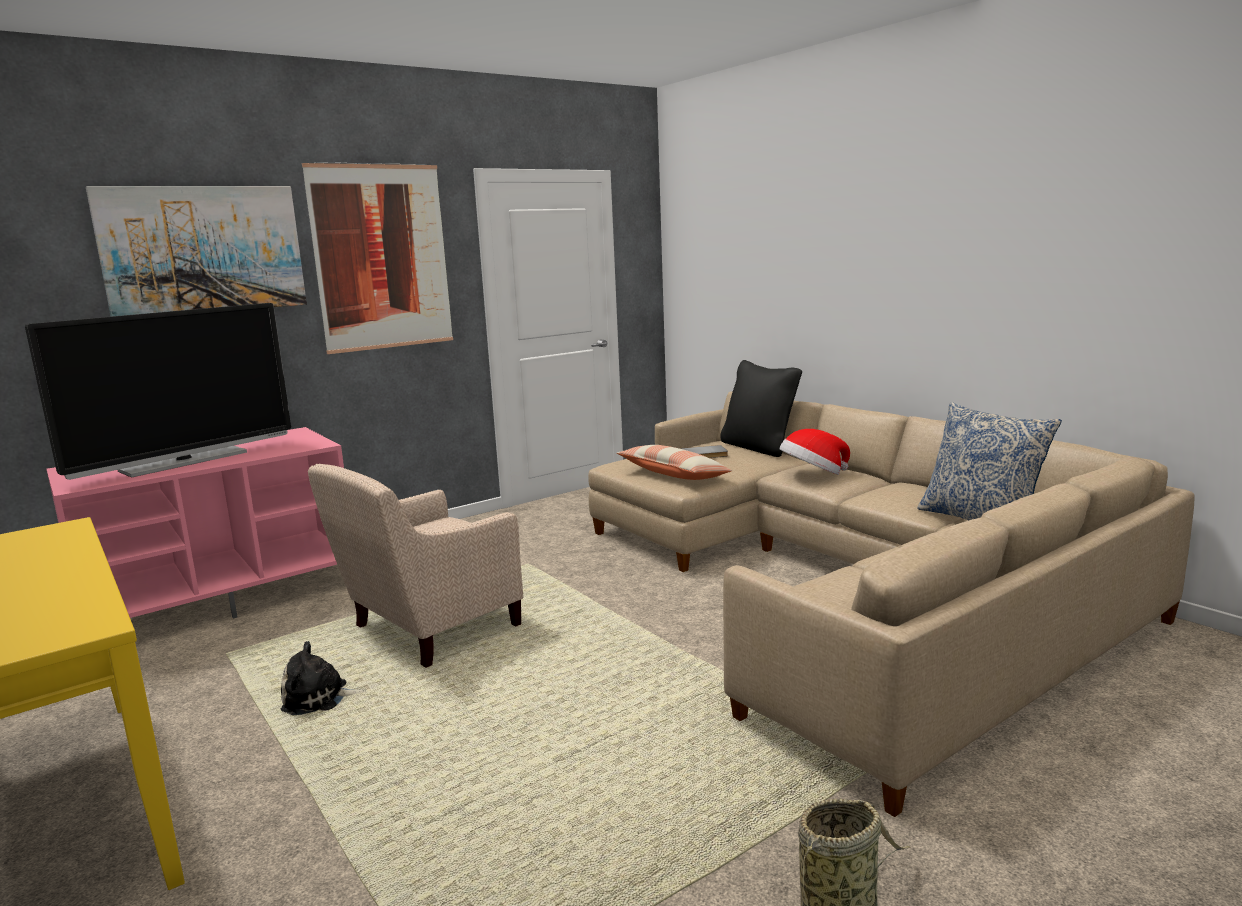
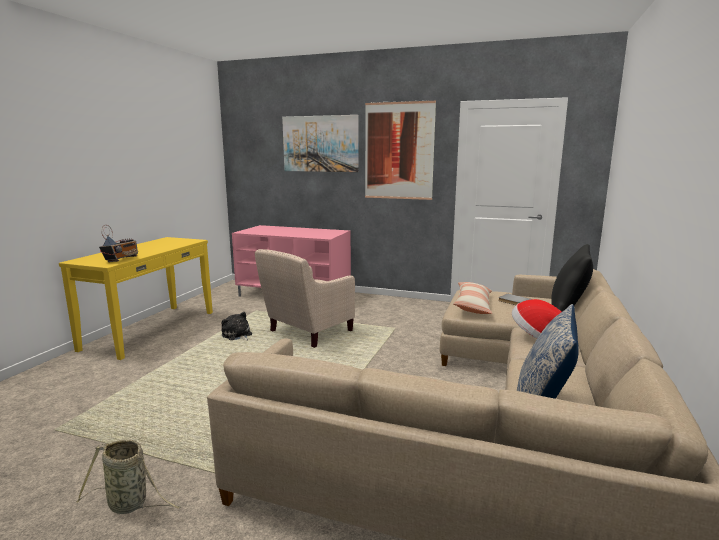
camera: 55 degrees right, 0 degrees up
television [25,303,291,480] -> none
beige armchair [308,464,523,668] -> beige armchair turned 60 degrees counterclockwise [255,249,355,348]
none -> radio [99,225,138,262]

